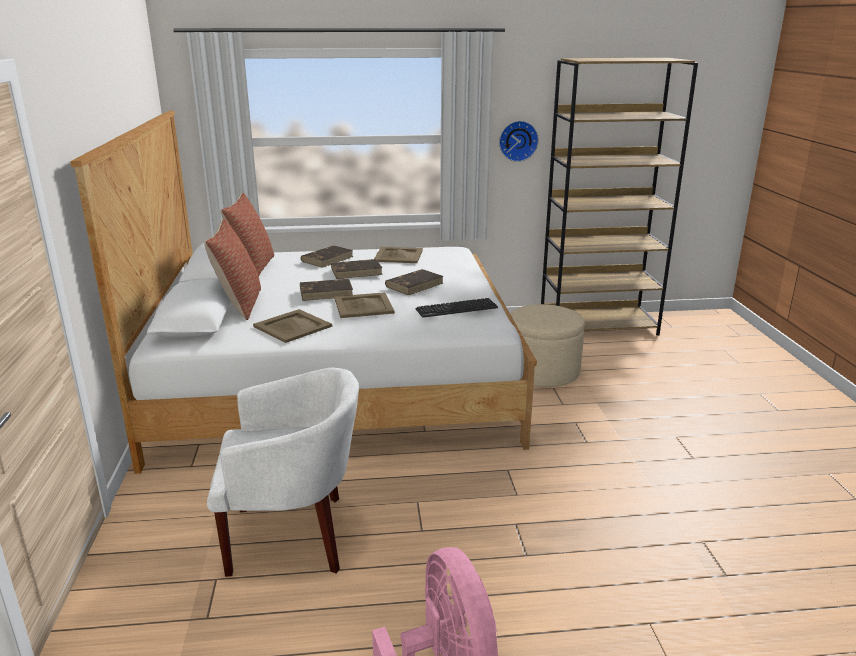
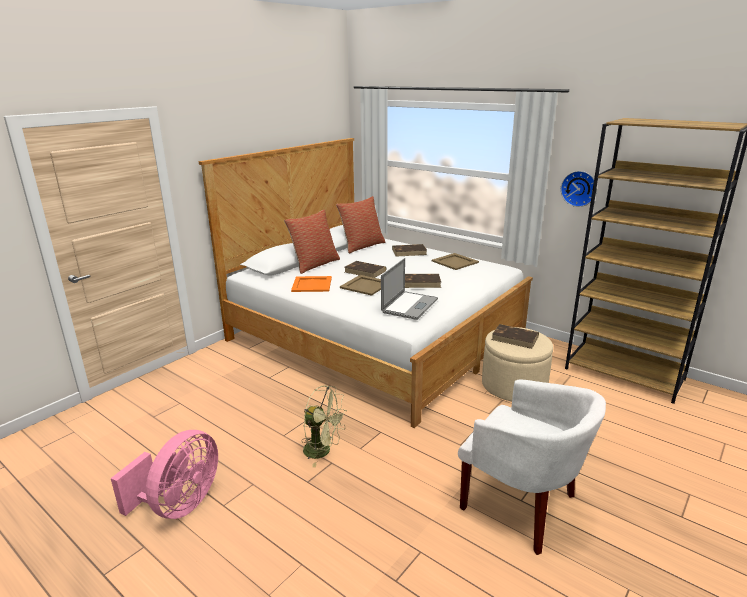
camera: 45 degrees right, 0 degrees up
white armchair [207,368,359,577] -> white armchair moved to [458,380,606,555]
beige tray [253,309,332,343] -> orange tray [291,276,332,292]
brown book [331,259,383,279] -> brown book moved to [492,324,539,349]
keyboard [415,298,498,318] -> laptop [381,258,438,320]
none -> green fan [301,385,347,467]

